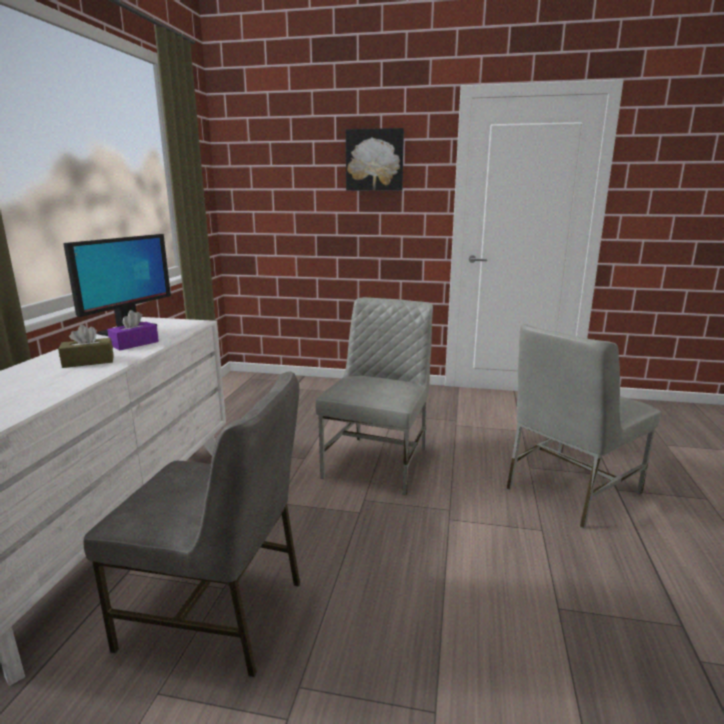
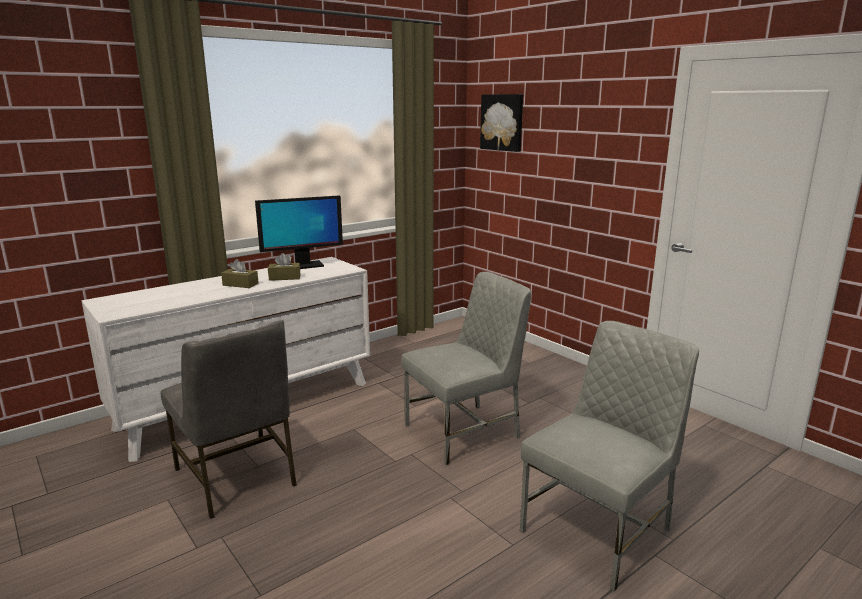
camera: 40 degrees right, 0 degrees up
purple tissue box [107,310,159,350] -> brown tissue box [268,253,300,281]
picture [346,128,404,191] -> picture moved to [480,94,523,152]
grey chair [506,324,661,529] -> grey chair turned 135 degrees clockwise [520,321,699,592]

